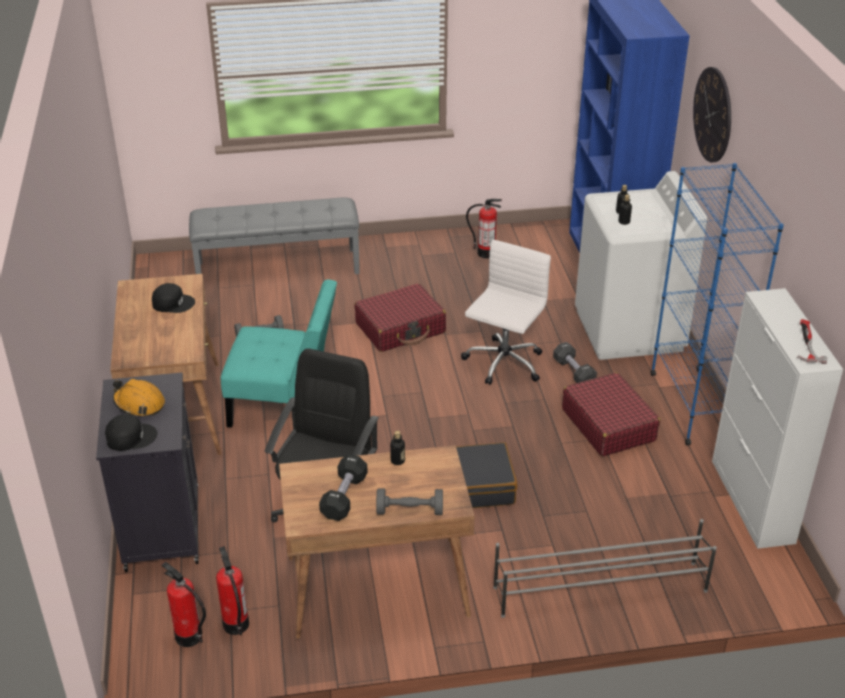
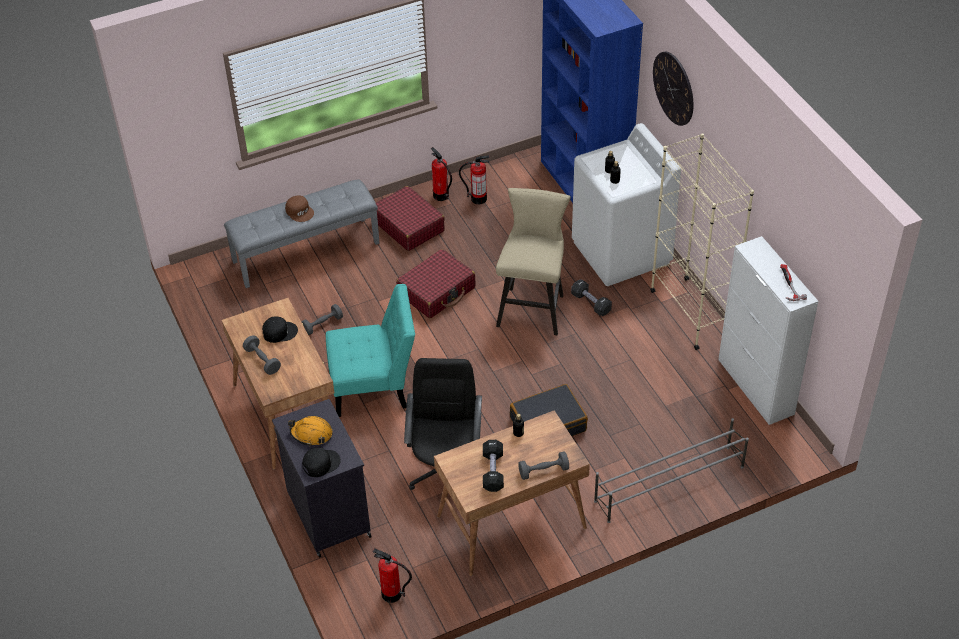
camera: 15 degrees left, 10 degrees up
fire extinguisher [216,546,249,635] -> fire extinguisher moved to [430,147,452,201]
white office chair [461,240,551,385] -> beige stool [496,188,571,335]
red suitcase [562,372,660,456] -> red suitcase moved to [376,186,445,251]
blue bookcase [650,163,784,445] -> beige bookcase [650,133,754,350]
none -> grey dumbbell [243,335,281,375]
none -> brown cap [285,195,314,222]

